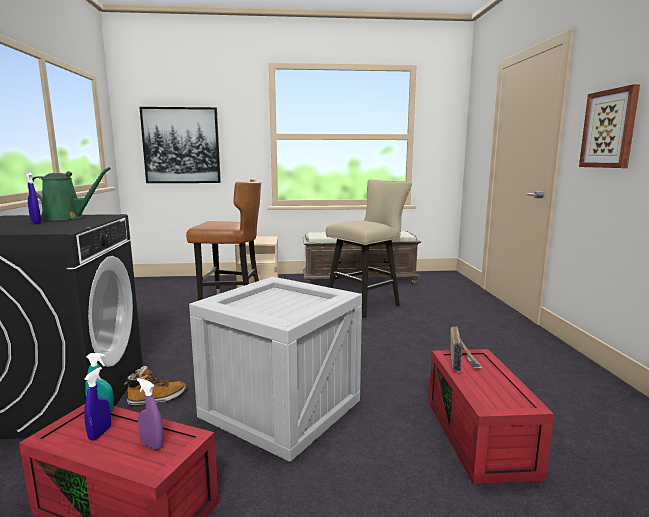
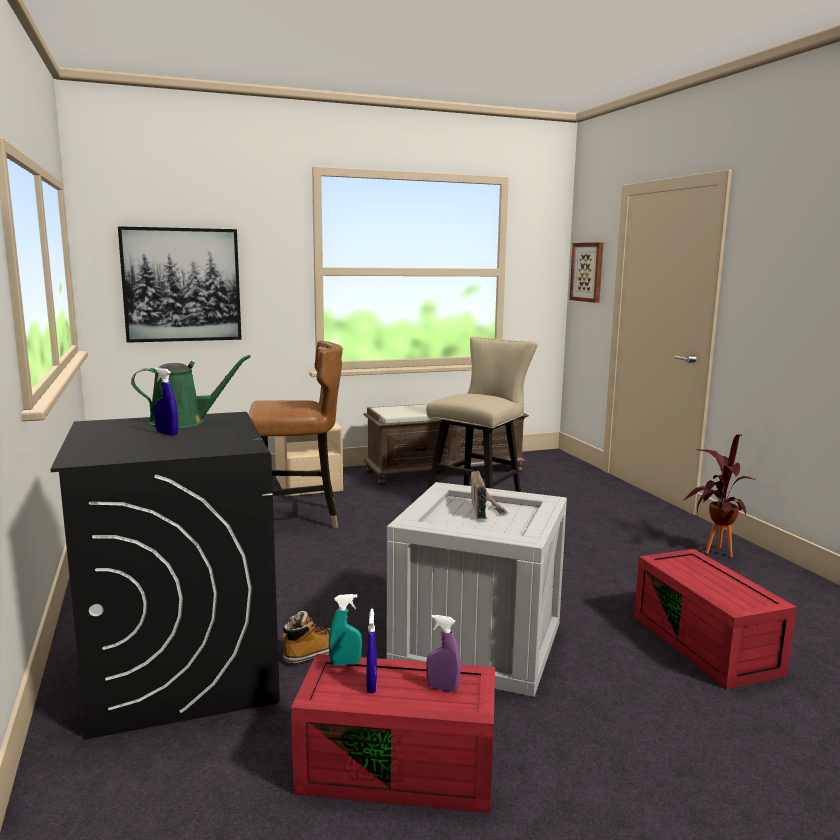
camera: 15 degrees left, 0 degrees up
radio [450,326,482,372] -> radio moved to [471,470,509,519]
picture [579,84,640,168] -> picture moved to [569,242,603,303]
none -> potted plant [683,434,755,557]

